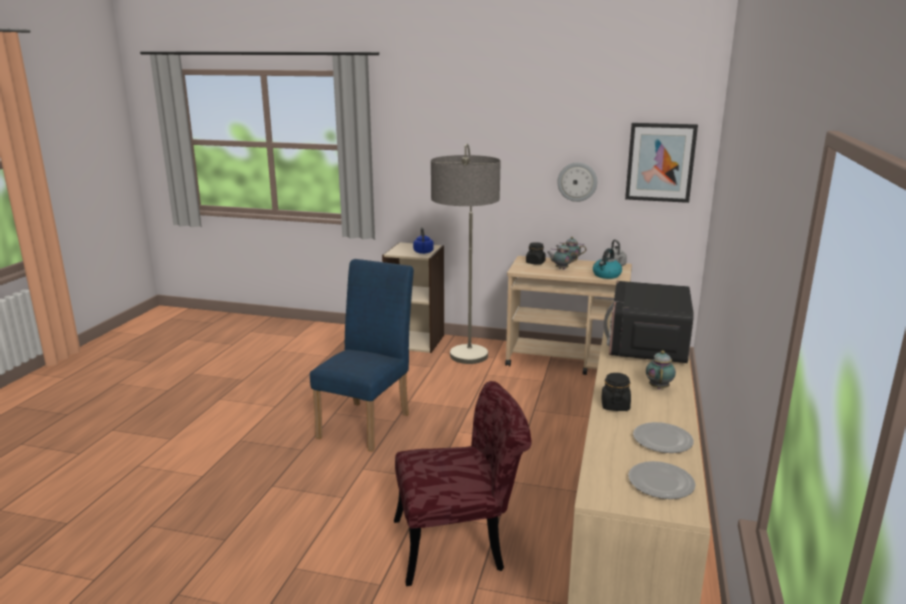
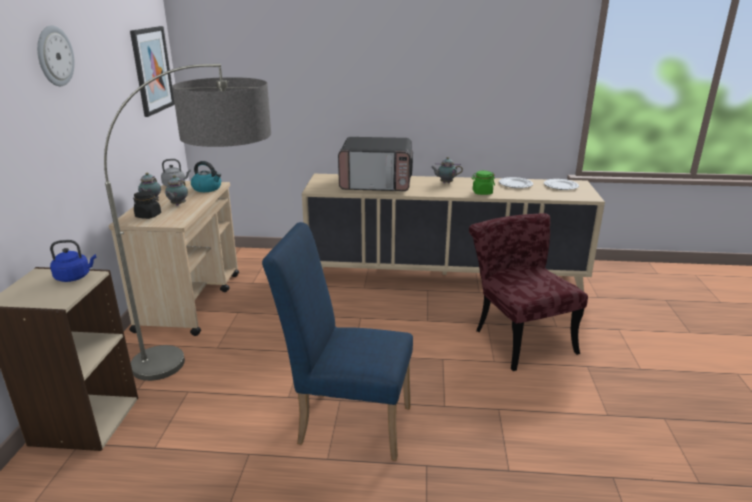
camera: 100 degrees left, 5 degrees up
wall clock [557,162,597,202] -> wall clock moved to [37,26,75,86]
black jar [601,373,631,411] -> green jar [472,171,495,195]

